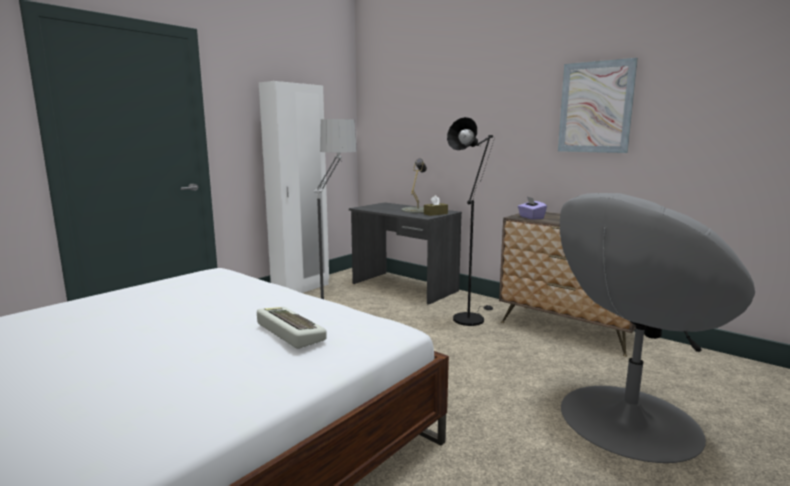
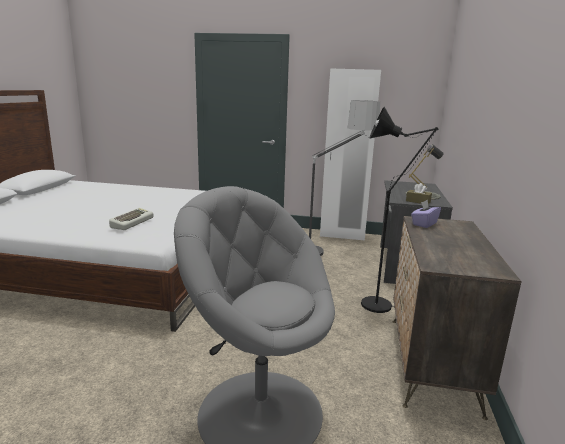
camera: 60 degrees right, 5 degrees up
picture [558,58,638,153] -> none

